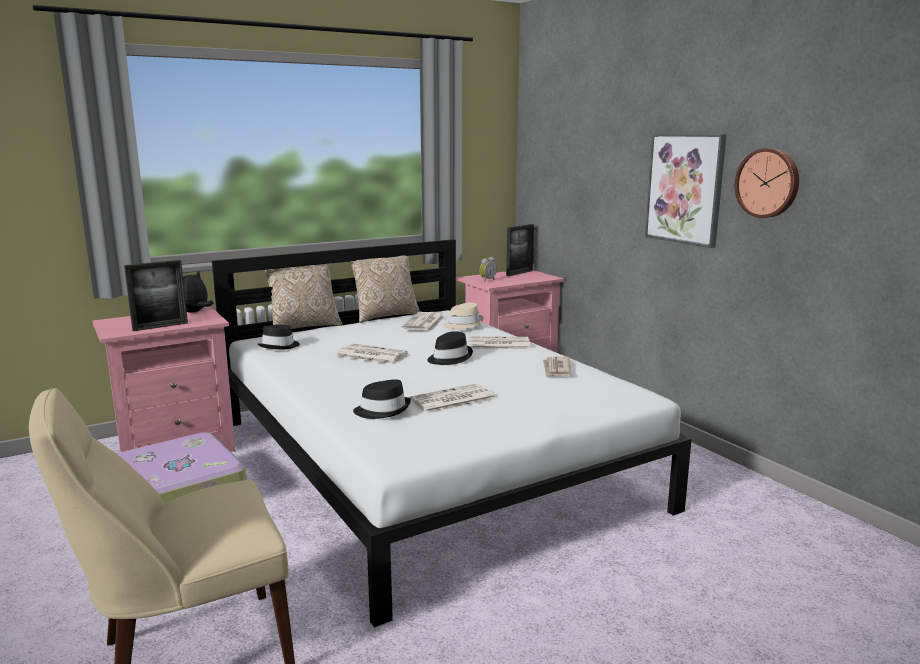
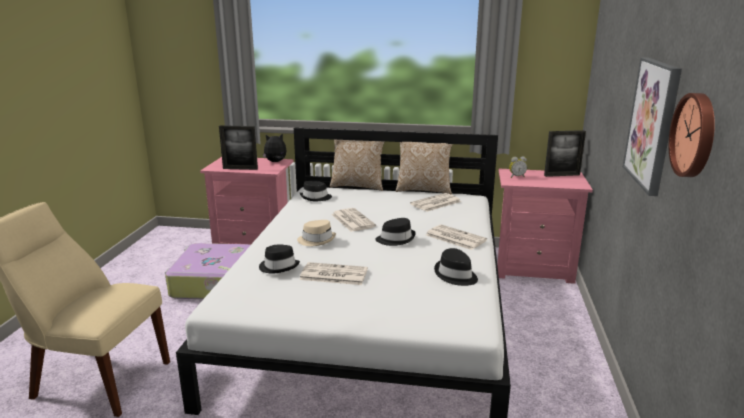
camera: 40 degrees right, 5 degrees up
beige hat [443,302,484,329] -> beige hat moved to [297,220,336,246]
newspaper [543,356,572,378] -> black hat [434,248,478,286]

